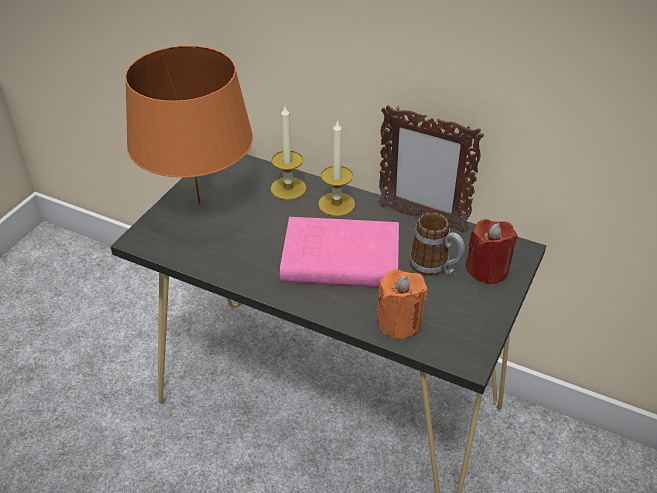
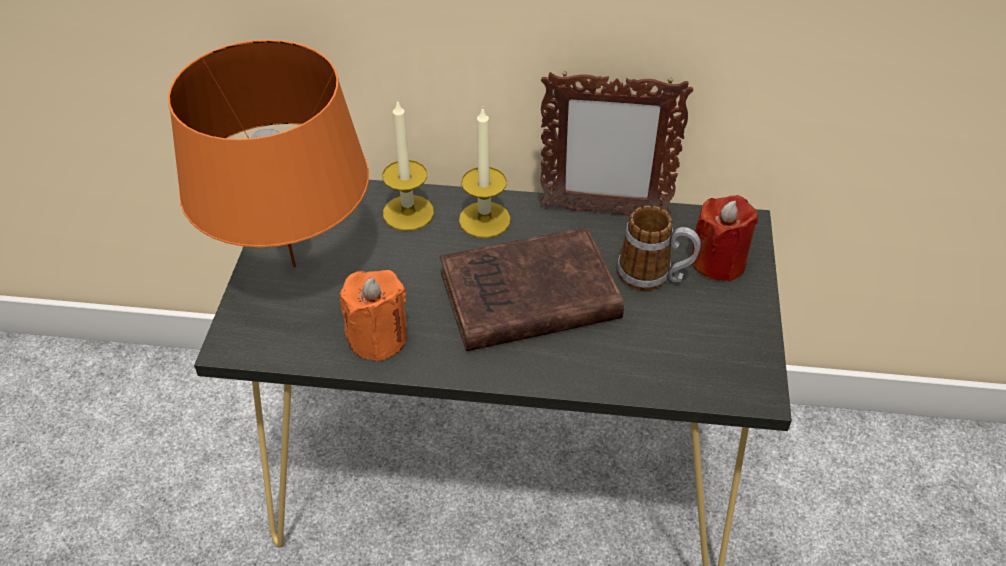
camera: 20 degrees left, 5 degrees up
pink book [280,217,399,287] -> brown book [440,227,624,351]
orange candle [376,269,428,339] -> orange candle moved to [339,270,407,362]

